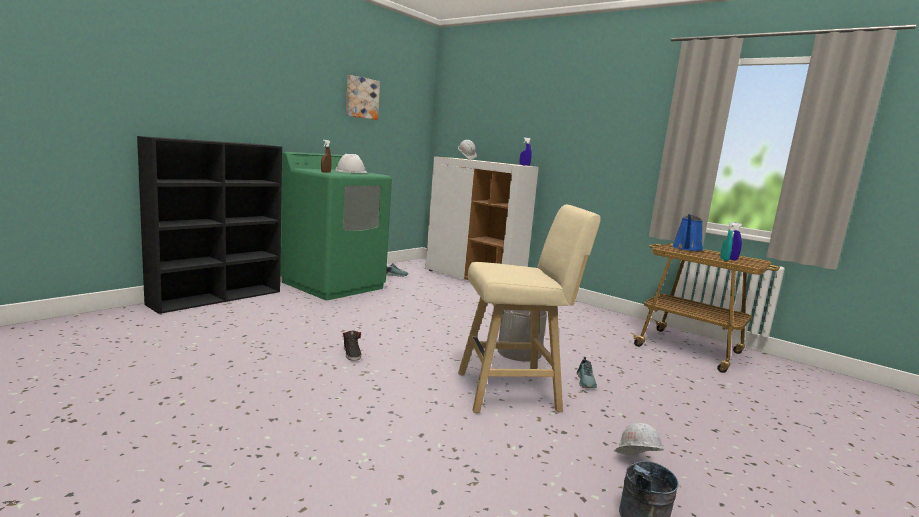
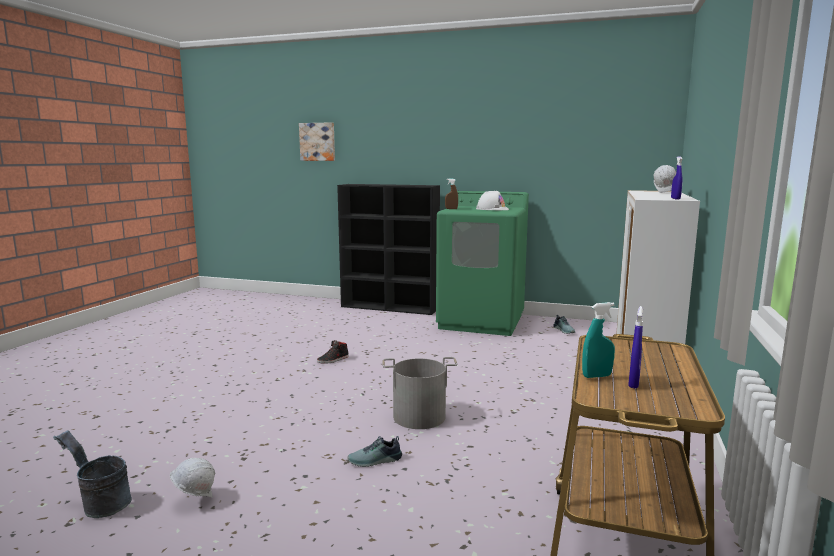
camera: 70 degrees right, 0 degrees up
picture [346,75,380,120] -> picture moved to [299,122,335,161]
beige stool [458,205,601,413] -> none
blue watering can [672,214,703,251] -> none

